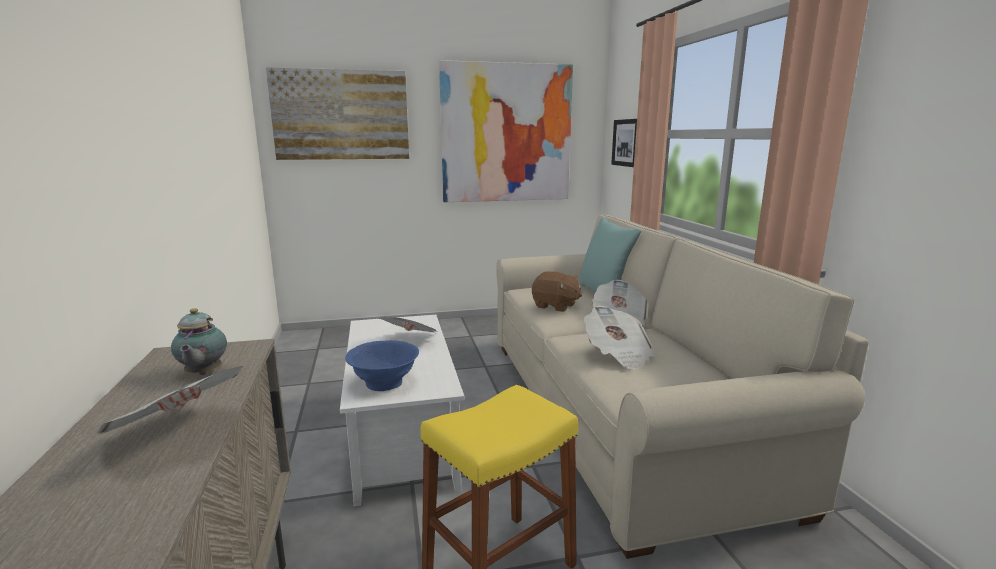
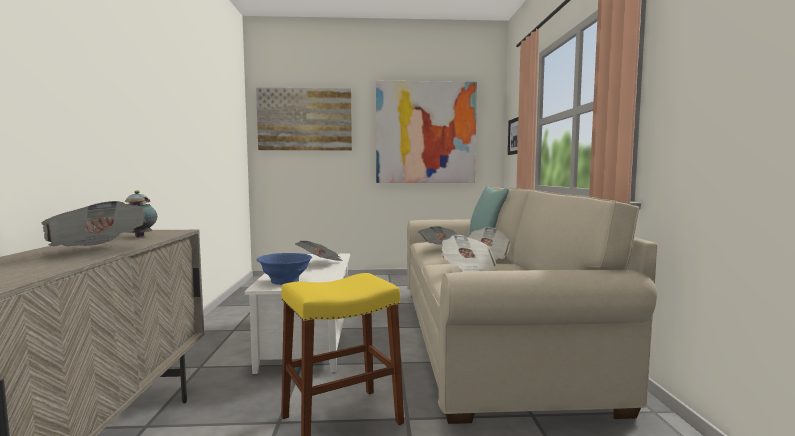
camera: 10 degrees right, 10 degrees down
brown plush toy [532,271,582,312] -> newspaper [418,226,458,245]

